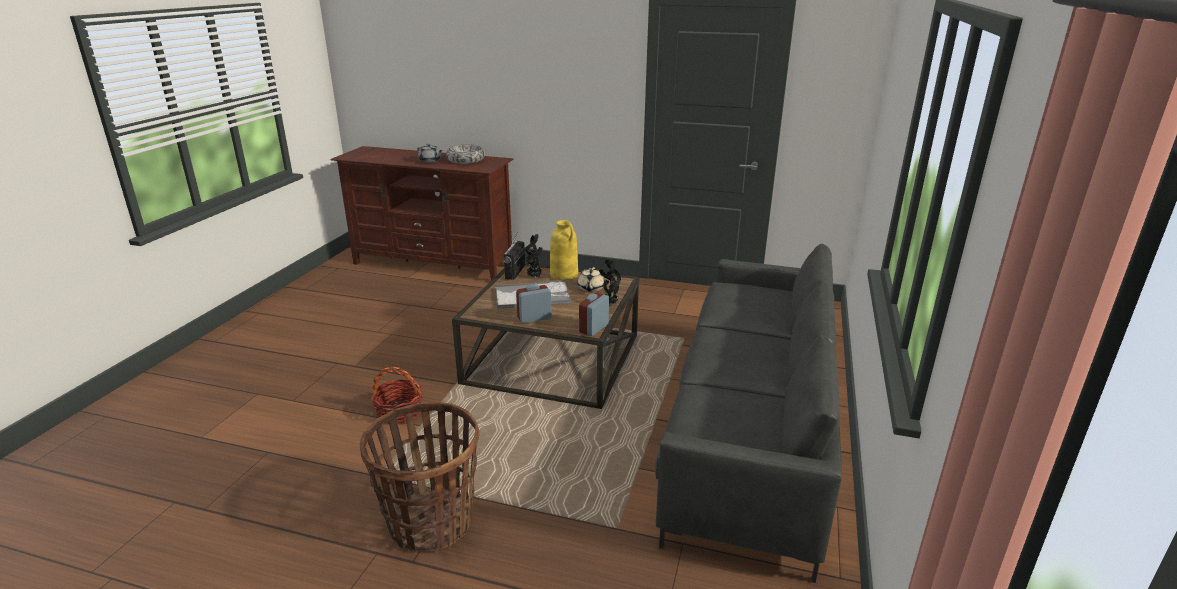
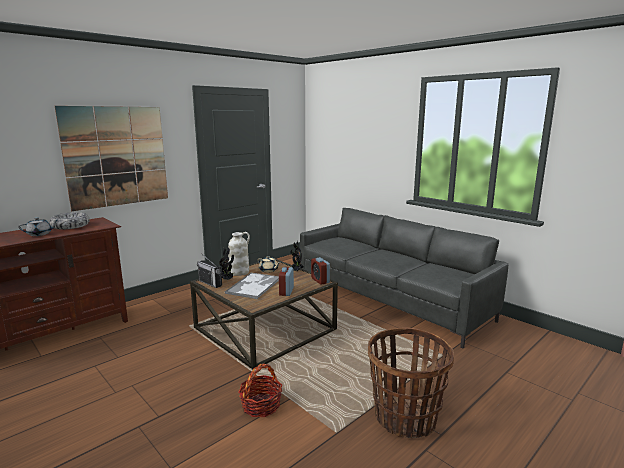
camera: 60 degrees left, 10 degrees down
yellow vase [550,220,578,280] -> white vase [228,232,250,276]
none -> picture [55,106,168,211]

